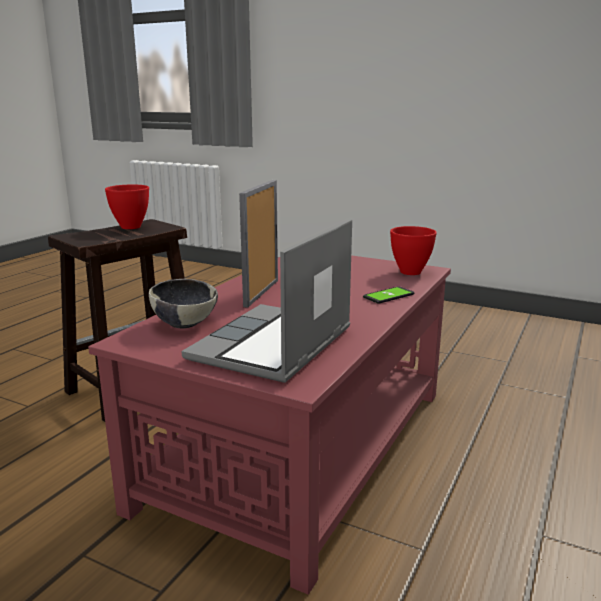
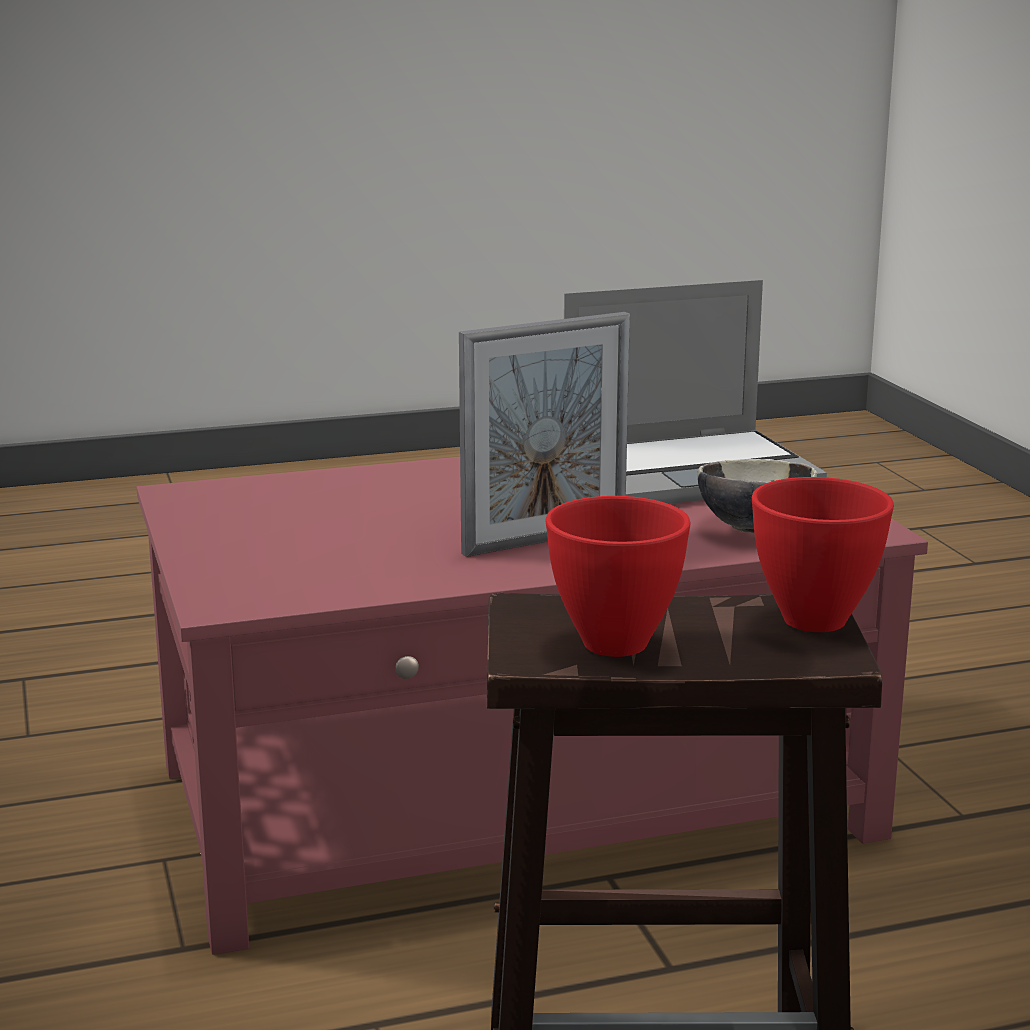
camera: 135 degrees left, 0 degrees up
phone [363,286,414,303] -> none
red bowl [390,226,437,275] -> red bowl moved to [752,477,894,632]

